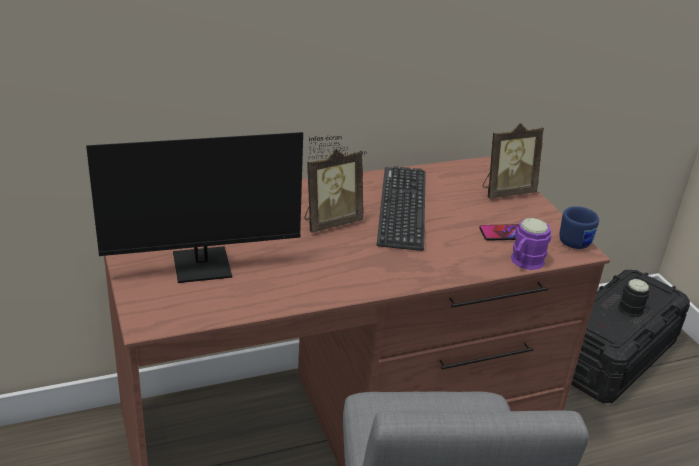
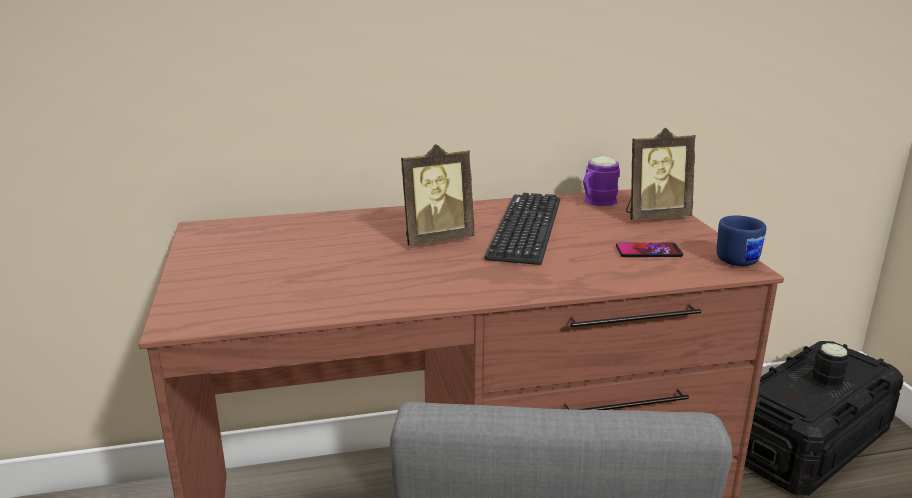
camera: 10 degrees right, 10 degrees down
monitor [86,132,367,283] -> none
purple mug [511,218,551,270] -> purple mug moved to [583,156,620,206]

